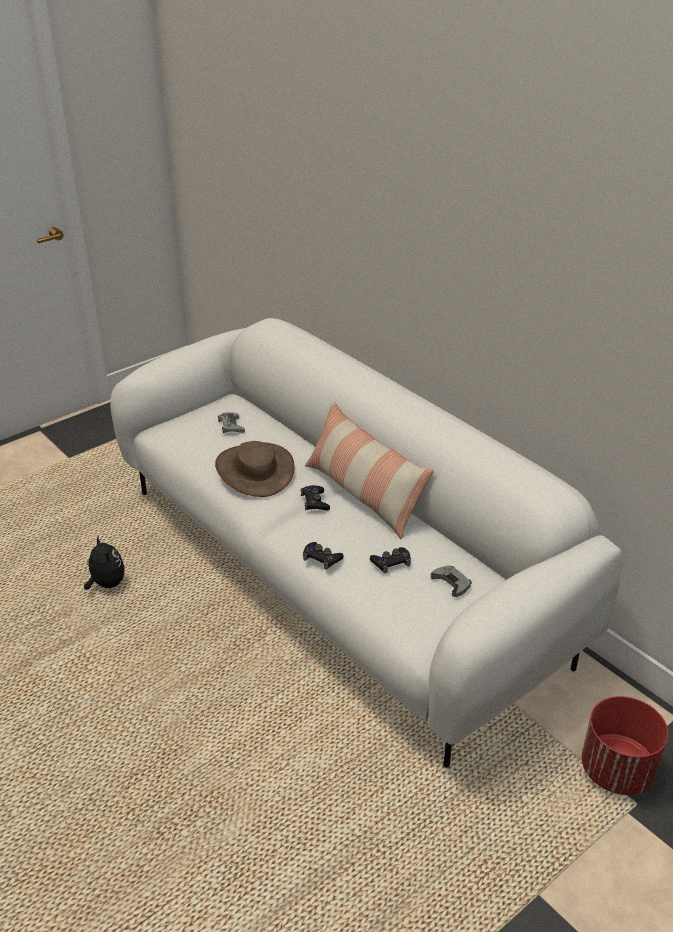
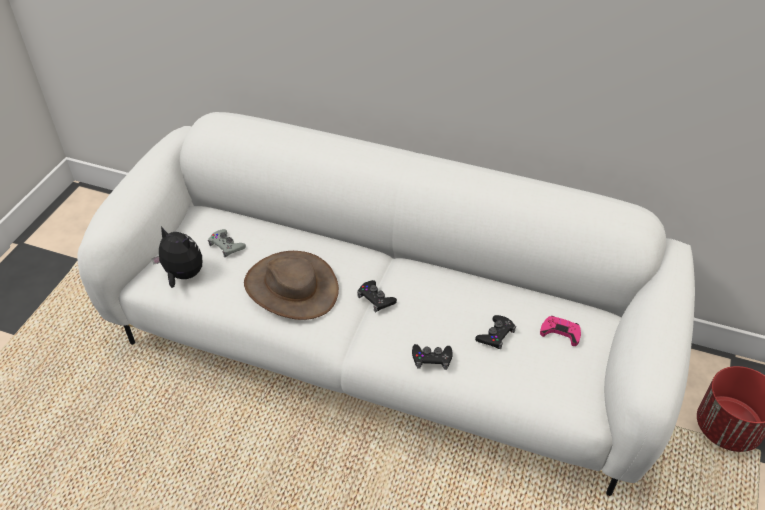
camera: 30 degrees left, 10 degrees up
plush toy [84,536,125,590] -> plush toy moved to [152,226,202,288]
pillow [305,401,434,539] -> none
grey game controller [431,565,472,597] -> pink game controller [540,316,581,346]

